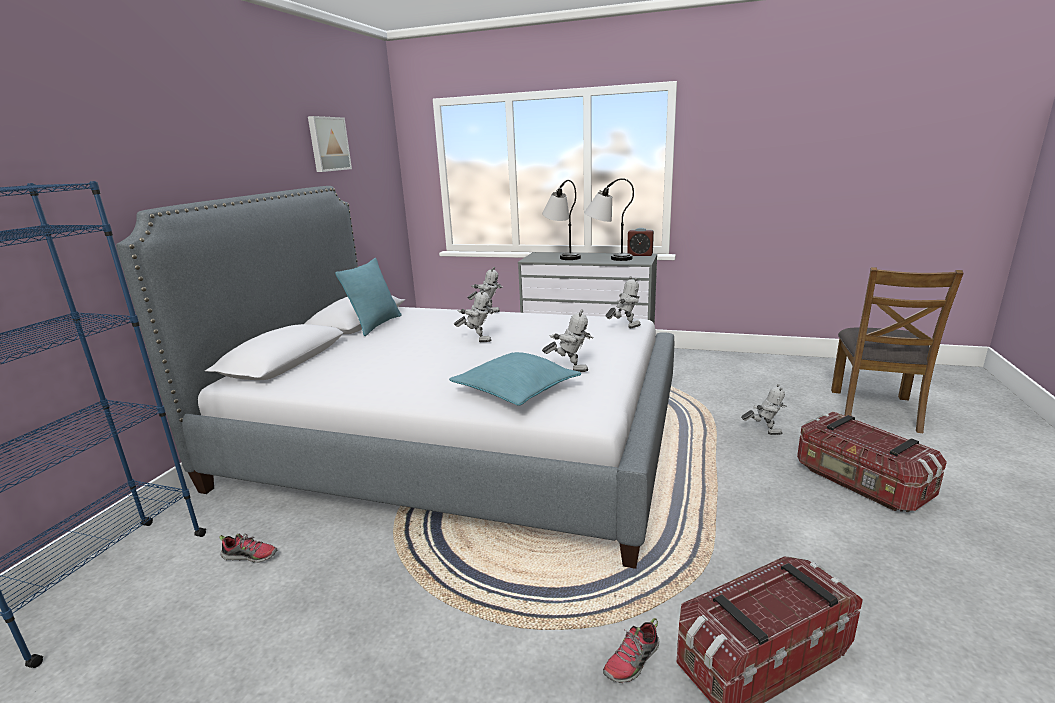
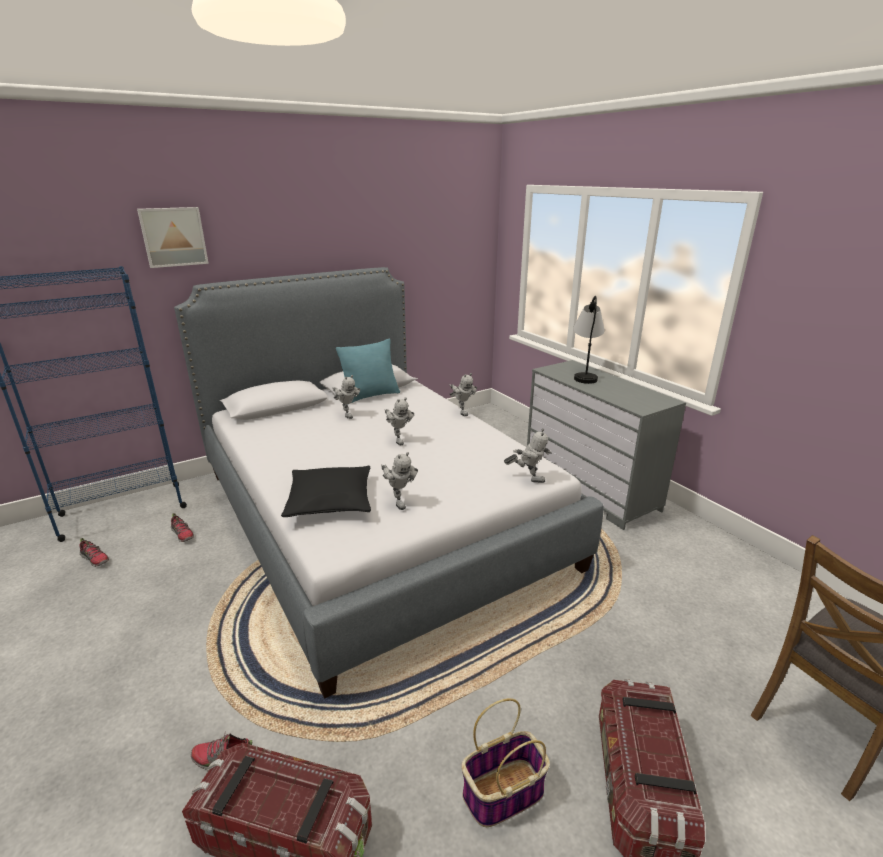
camera: 40 degrees right, 5 degrees up
picture [308,116,352,172] -> picture moved to [137,207,209,268]
turquoise pillow [449,352,581,406] -> black pillow [281,466,371,517]
table lamp [584,178,634,261] -> none
alarm clock [627,228,654,256] -> none
toy robot [741,384,787,435] -> toy robot moved to [332,375,360,419]
none -> shoe [79,538,109,567]
none -> basket [461,698,550,827]

